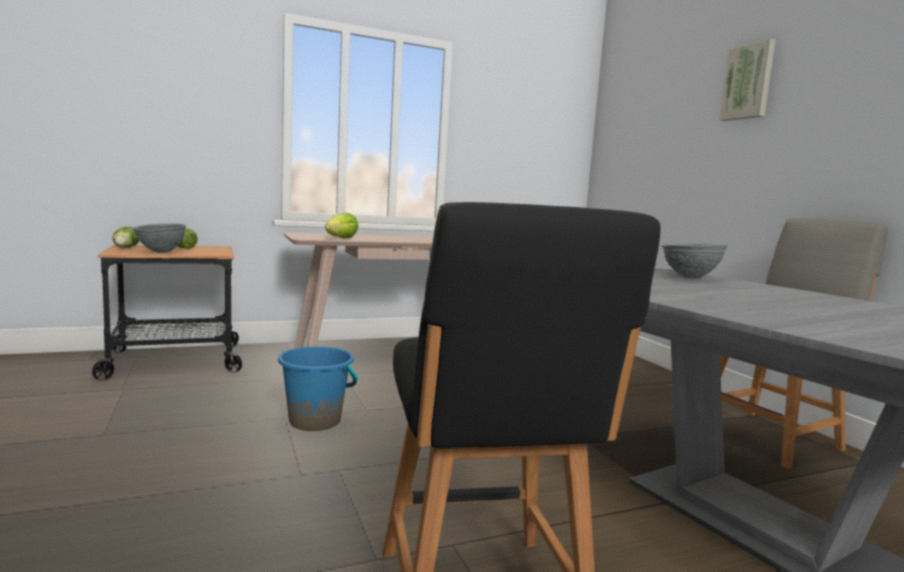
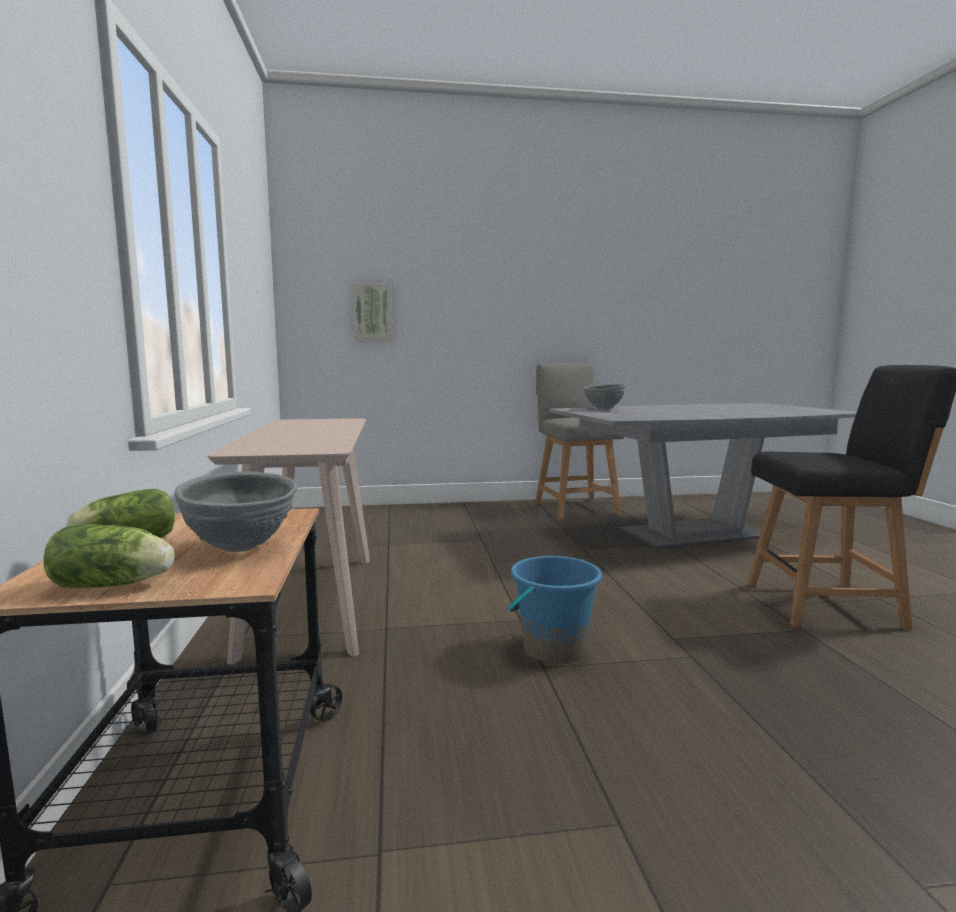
camera: 75 degrees left, 0 degrees up
lettuce [325,212,359,238] -> none
picture [720,39,776,121] -> picture moved to [353,283,393,342]

